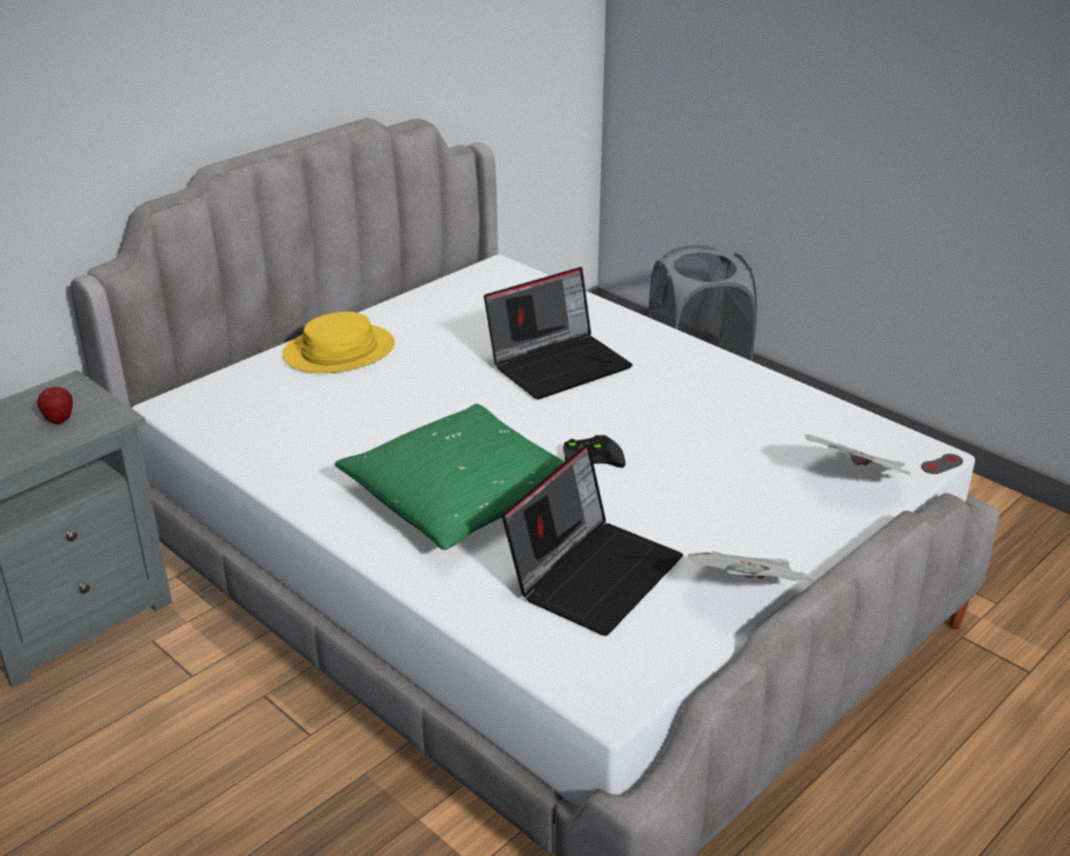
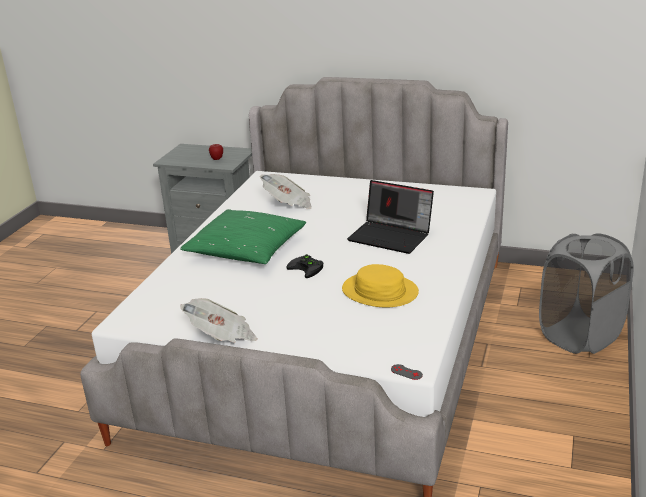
camera: 65 degrees right, 5 degrees down
yellow hat [283,311,395,373] -> yellow hat moved to [342,264,419,308]
laptop [502,444,683,636] -> none
newspaper [805,434,911,476] -> newspaper moved to [260,174,312,209]

